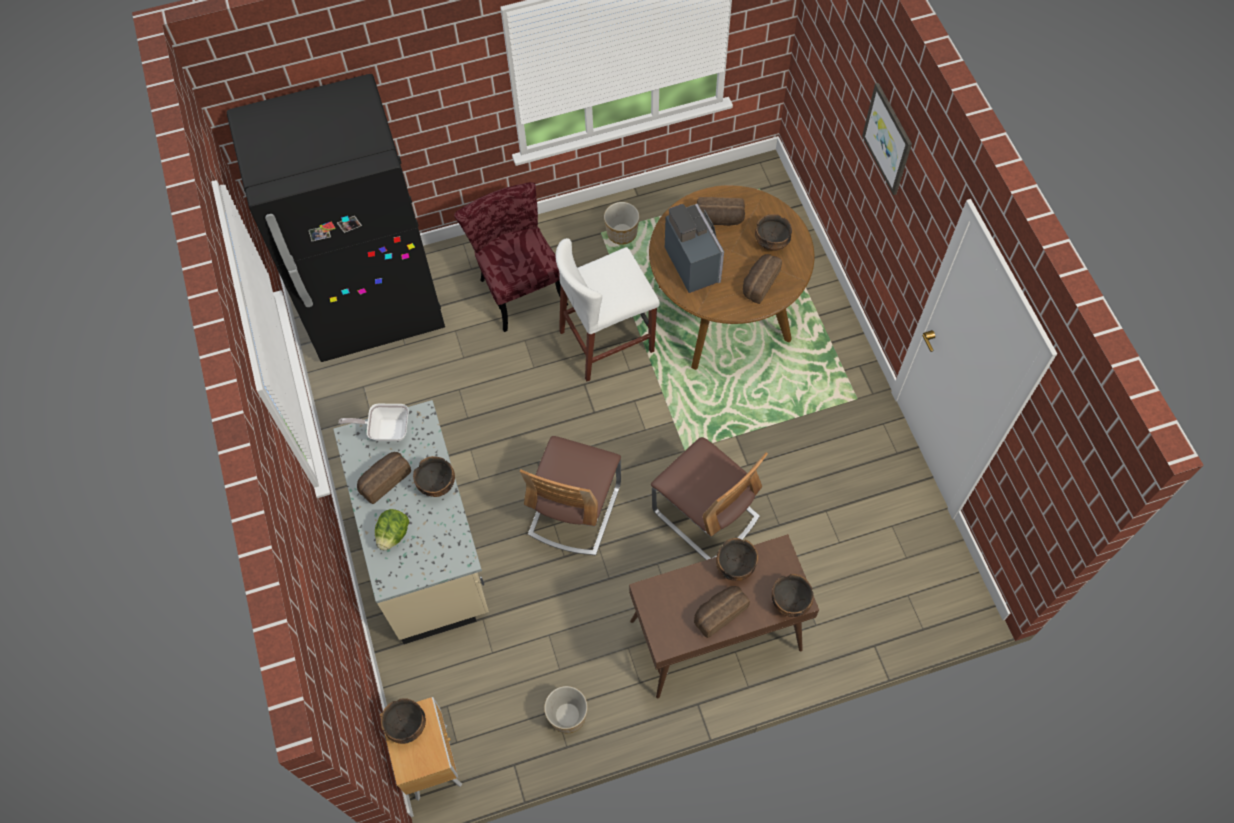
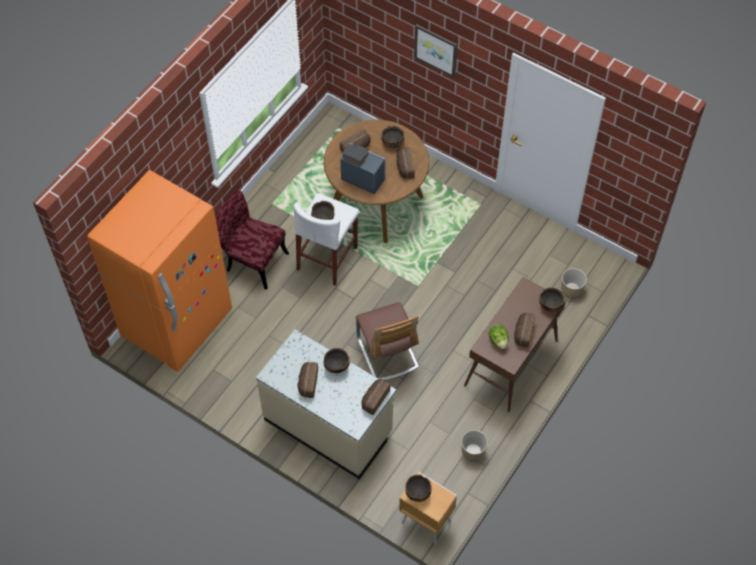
camera: 40 degrees left, 5 degrees down
black fridge [227,74,445,362] -> orange fridge [87,170,232,372]
frying pan [339,404,409,441] -> none
lettuce [375,509,409,551] -> lettuce moved to [489,324,509,349]
planter [604,202,639,245] -> planter moved to [561,268,587,298]
chair [651,437,768,560] -> none
bowl [716,538,758,581] -> bowl moved to [311,201,334,220]
none -> bread [362,379,390,415]

